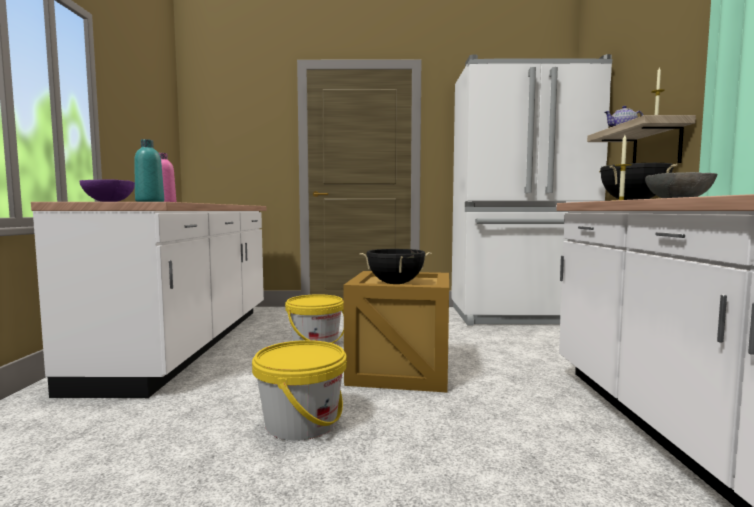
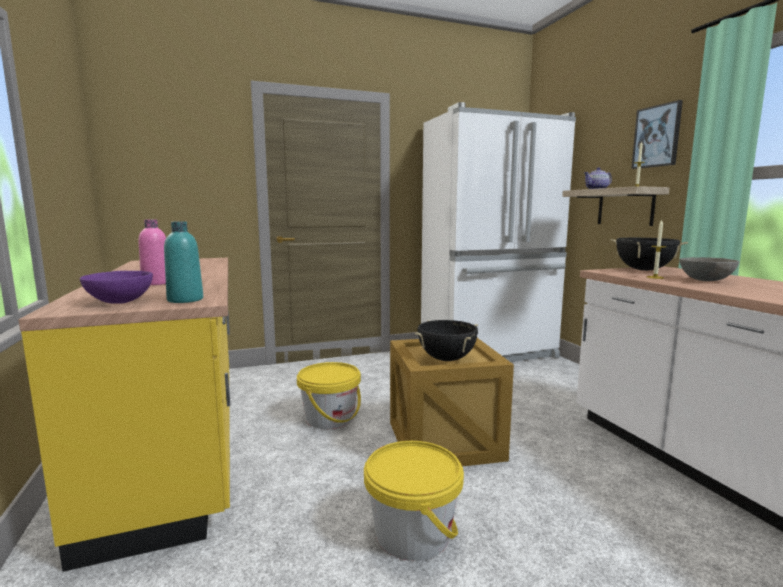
camera: 20 degrees left, 5 degrees up
white counter [31,202,266,398] -> yellow counter [19,258,230,572]
none -> picture [631,100,683,169]

